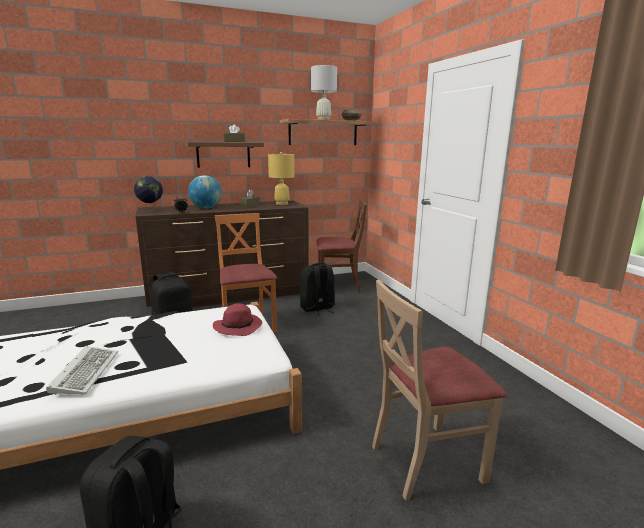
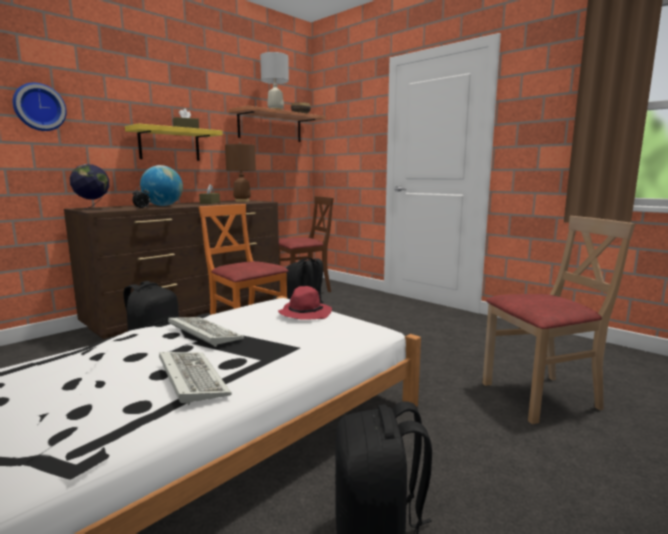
camera: 25 degrees left, 5 degrees down
brown shelf [186,142,264,168] -> yellow shelf [125,123,223,161]
yellow table lamp [268,152,295,205] -> brown table lamp [225,142,256,202]
beige chair [372,280,507,500] -> beige chair turned 150 degrees counterclockwise [483,216,635,424]
none -> wall clock [13,83,67,131]
none -> keyboard [168,317,244,347]

